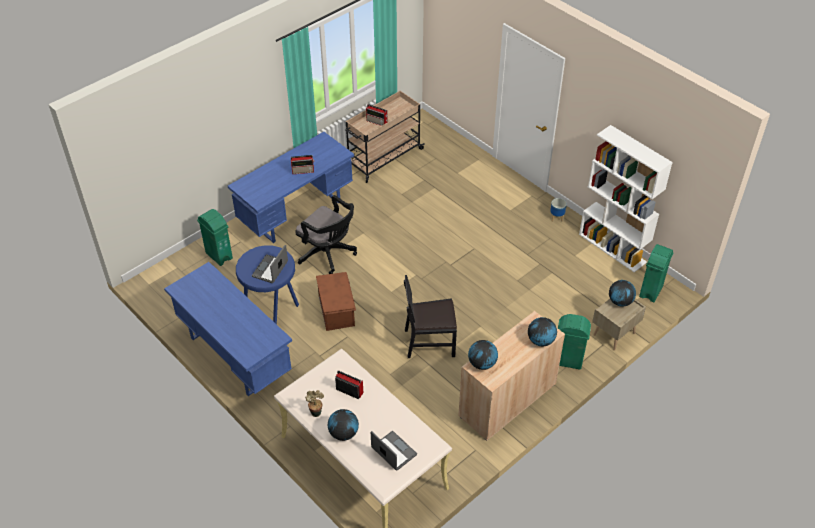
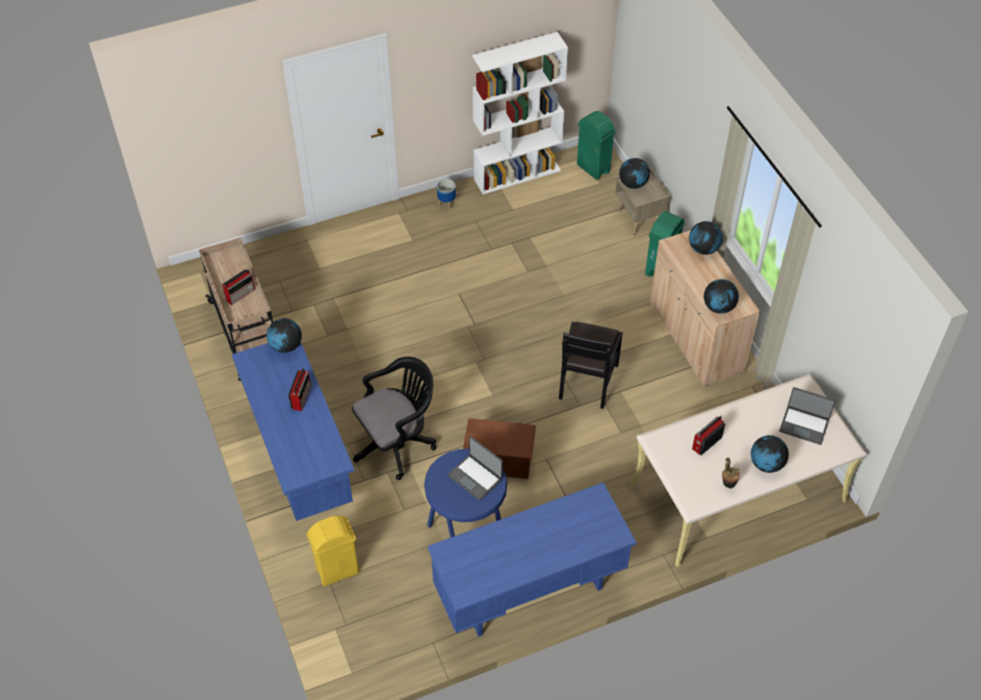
camera: 70 degrees left, 5 degrees up
green trash can [197,209,233,266] -> yellow trash can [307,516,359,586]
laptop [371,431,417,470] -> laptop turned 135 degrees counterclockwise [779,387,836,445]
none -> globe [267,318,302,353]

